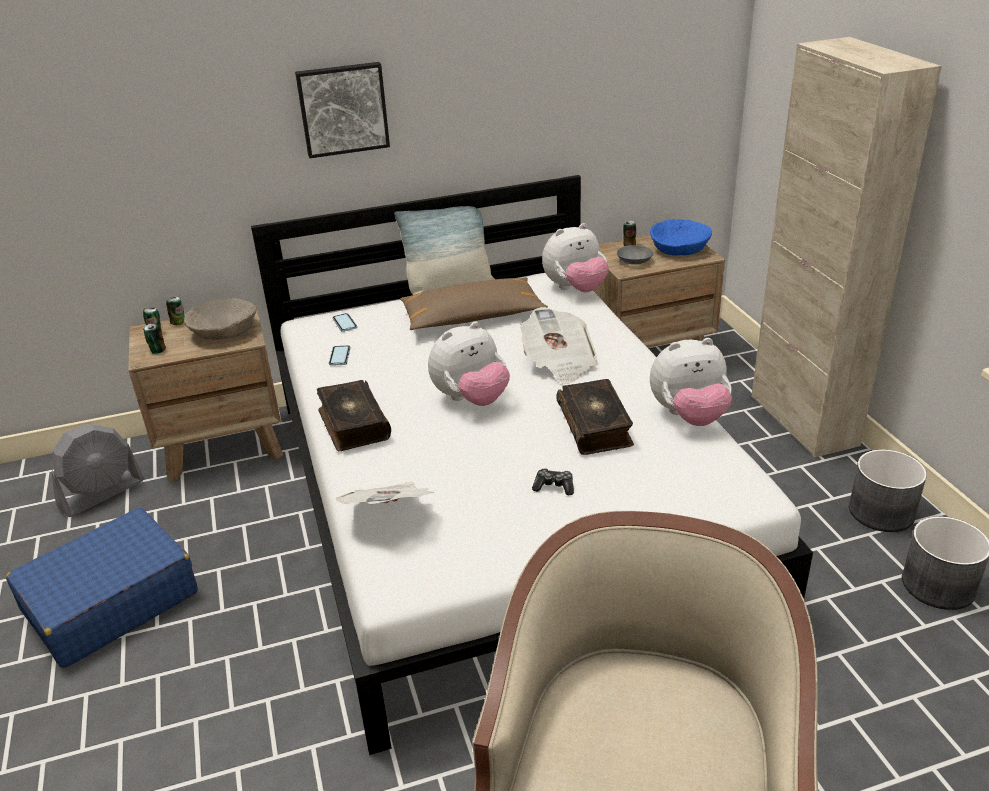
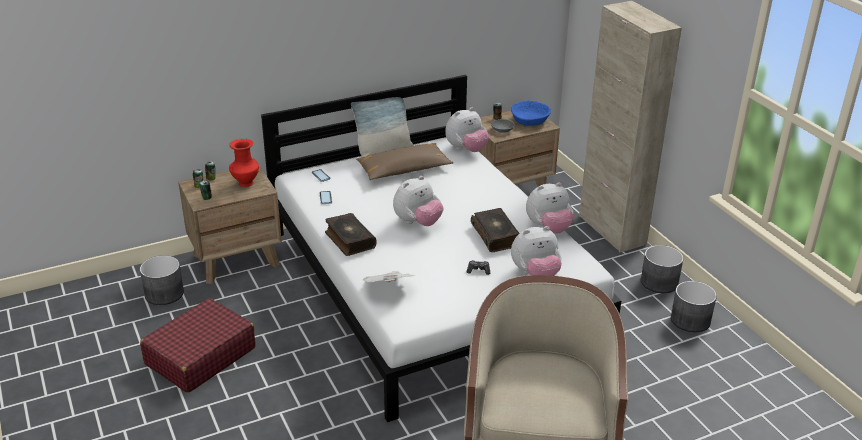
camera: 10 degrees left, 0 degrees up
blue suitcase [6,507,198,668] -> red suitcase [140,298,256,393]
grey fan [52,424,144,517] -> grey planter [140,255,184,305]
beige bowl [184,298,256,340] -> red vase [229,138,259,187]
picture [295,62,390,158] -> none
newspaper [520,307,598,384] -> none
none -> plush toy [511,226,562,276]

